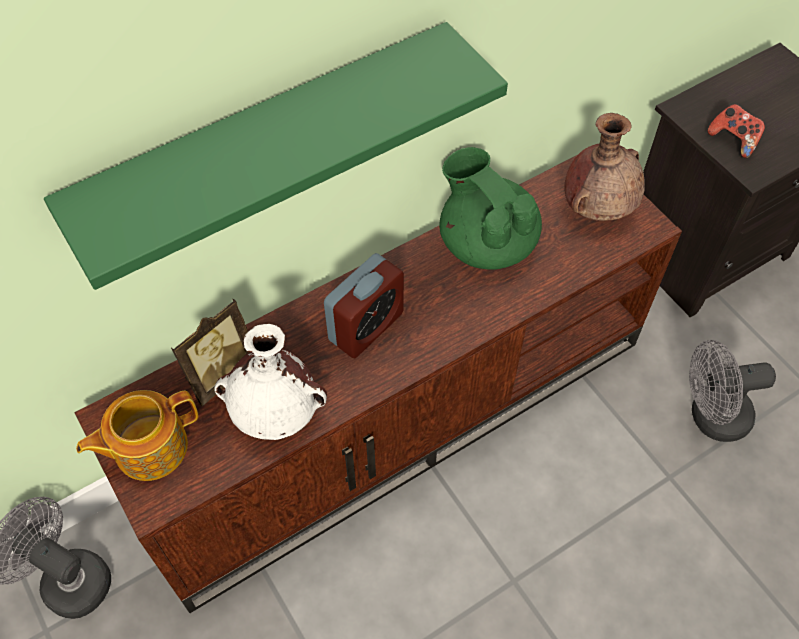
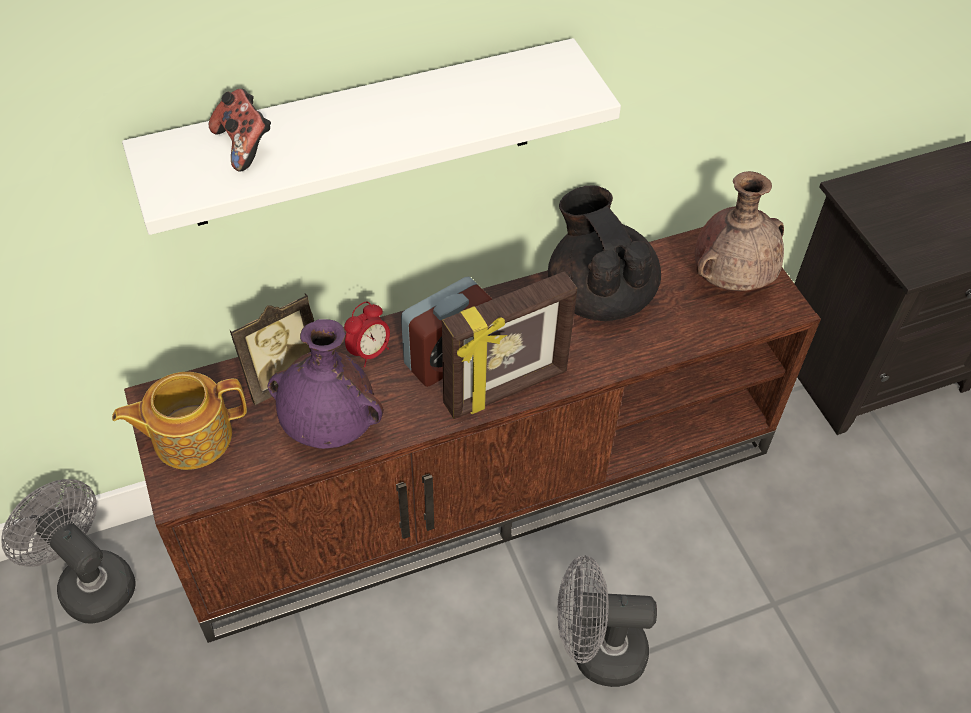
camera: 10 degrees right, 5 degrees down
green shelf [44,22,508,290] -> white shelf [122,38,621,235]
white vase [214,324,327,440] -> purple vase [268,319,384,449]
green teapot [439,147,542,270] -> black teapot [548,185,661,321]
grey fan [689,340,776,442] -> grey fan moved to [557,556,657,687]
game controller [707,104,765,158] -> game controller moved to [209,89,271,172]
none -> alarm clock [344,302,390,367]
none -> picture frame [442,271,577,419]

